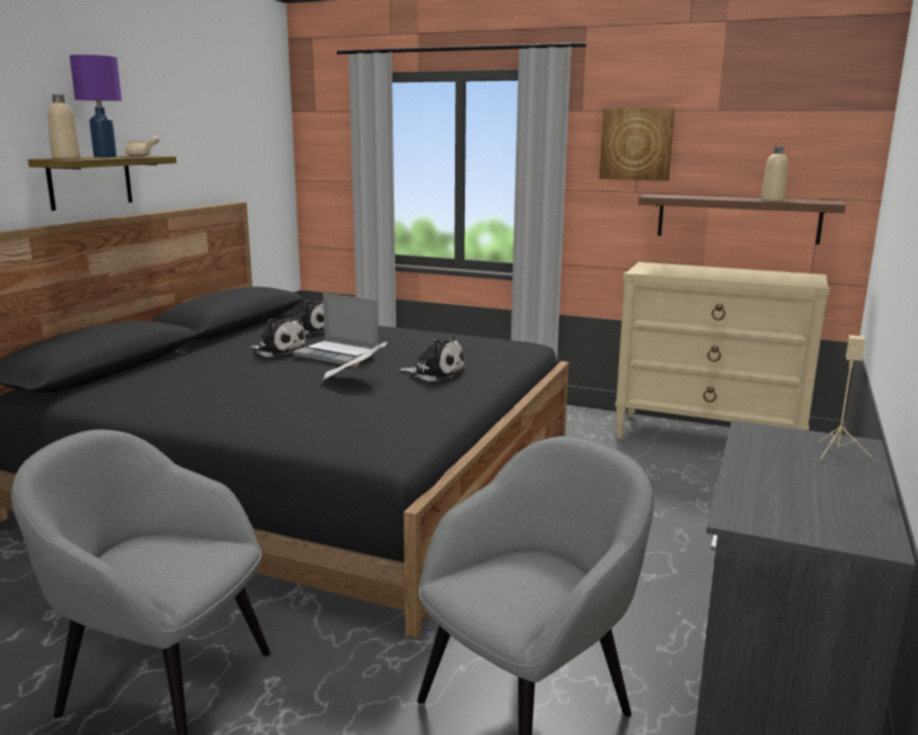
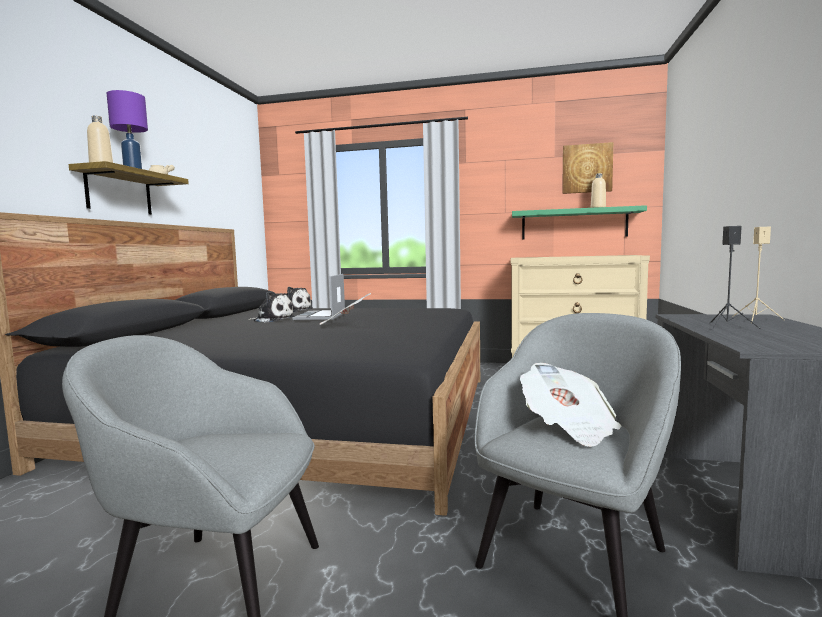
camera: 10 degrees left, 10 degrees down
laptop [293,293,379,365] -> laptop turned 75 degrees clockwise [293,274,345,321]
plush toy [399,334,466,382] -> none
picture [599,108,675,181] -> picture moved to [562,142,613,194]
brown shelf [638,194,846,245] -> green shelf [512,205,647,240]
none -> newspaper [520,363,622,447]
none -> black speaker [710,226,761,330]

